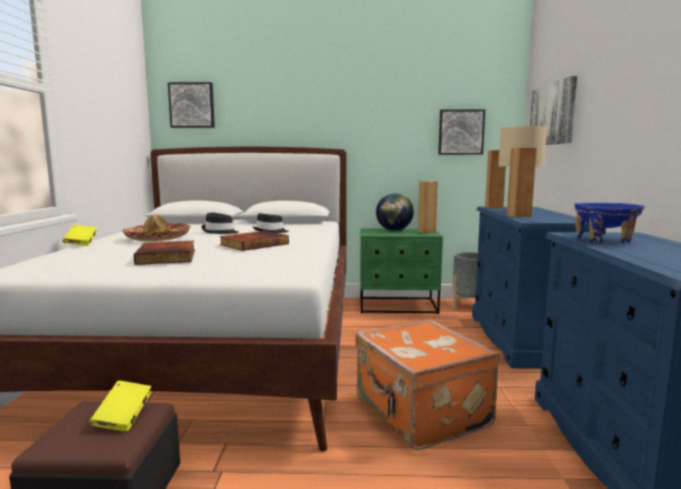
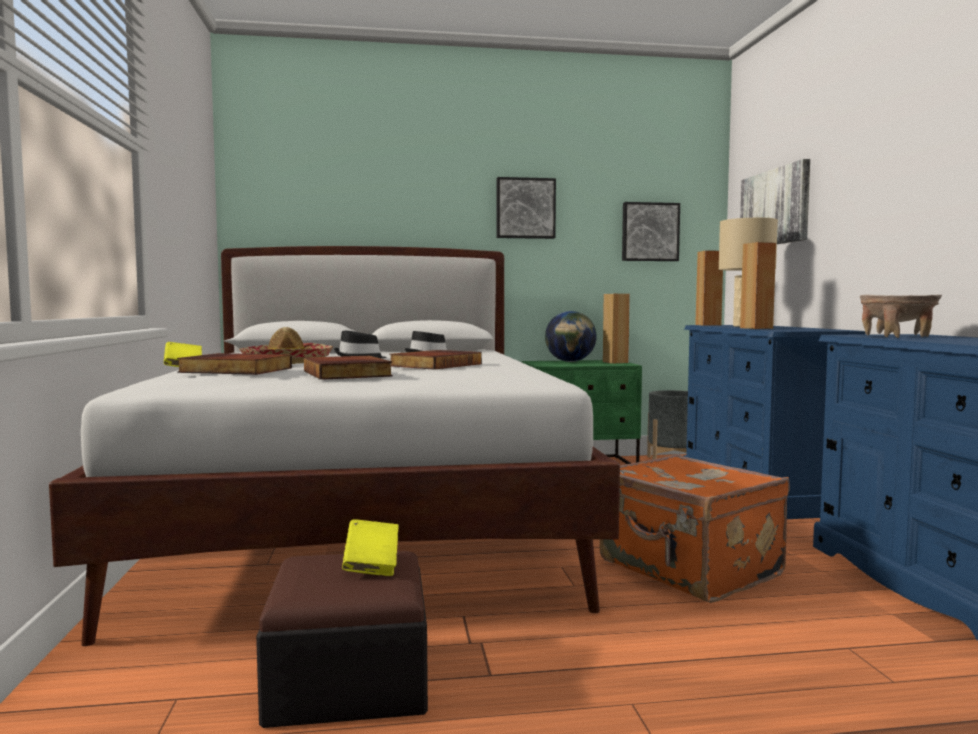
camera: 10 degrees left, 5 degrees down
picture [168,82,215,128] -> picture moved to [497,177,556,239]
blue bowl [575,203,645,243] -> beige bowl [860,294,942,338]
none -> book [177,353,292,375]

